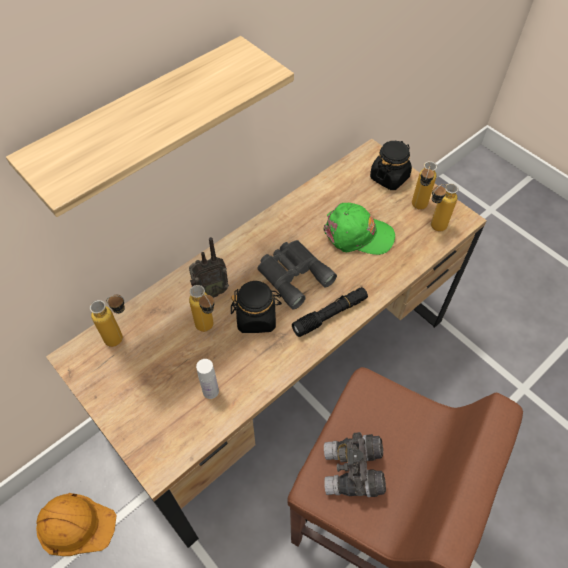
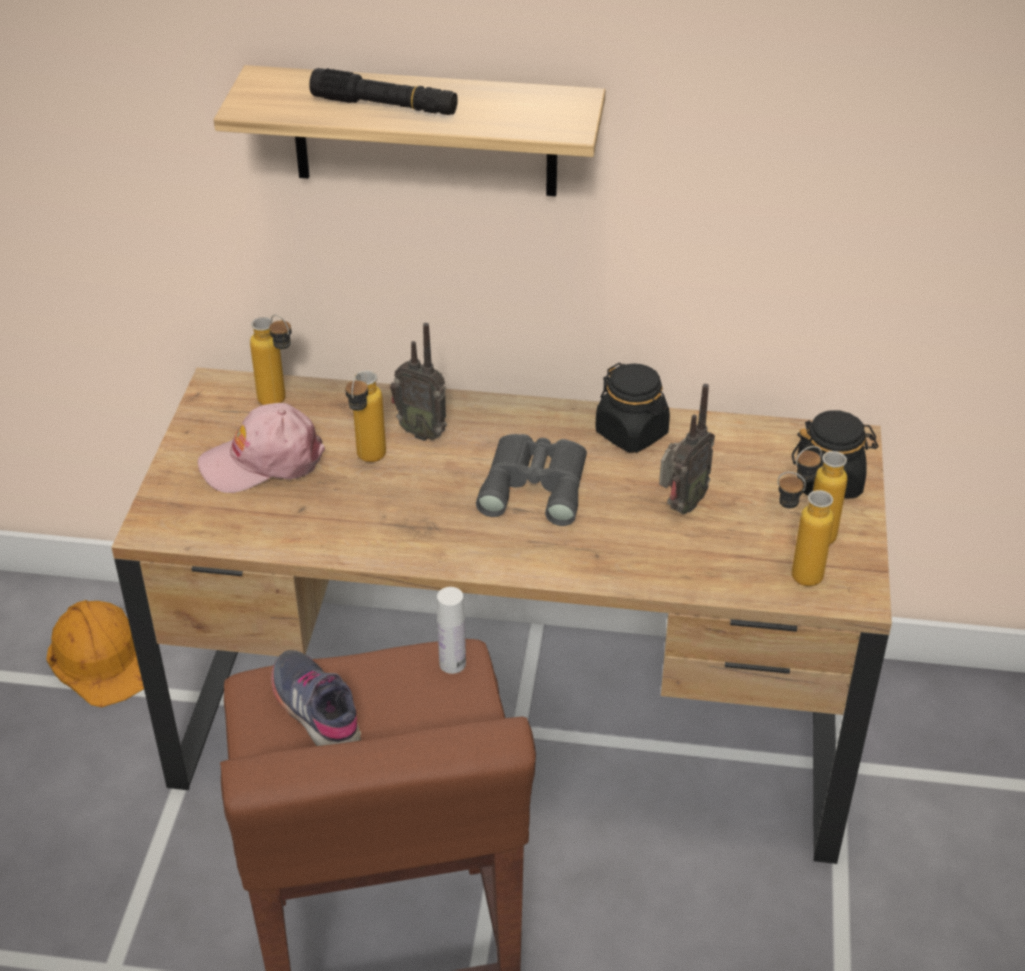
camera: 50 degrees right, 15 degrees down
white bottle [196,359,219,399] -> white bottle moved to [437,587,466,674]
black jar [231,281,282,333] -> black jar moved to [595,363,670,453]
black flashlight [292,287,368,337] -> black flashlight moved to [309,68,458,115]
green cap [323,203,395,255] -> radio [659,384,715,514]
grey binoculars [324,432,386,497] -> grey shoe [271,650,361,746]
none -> pink cap [198,403,325,493]

